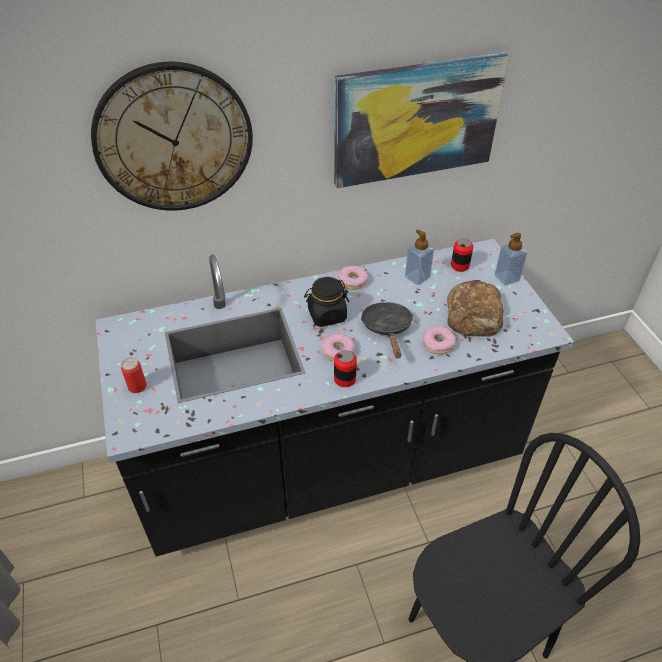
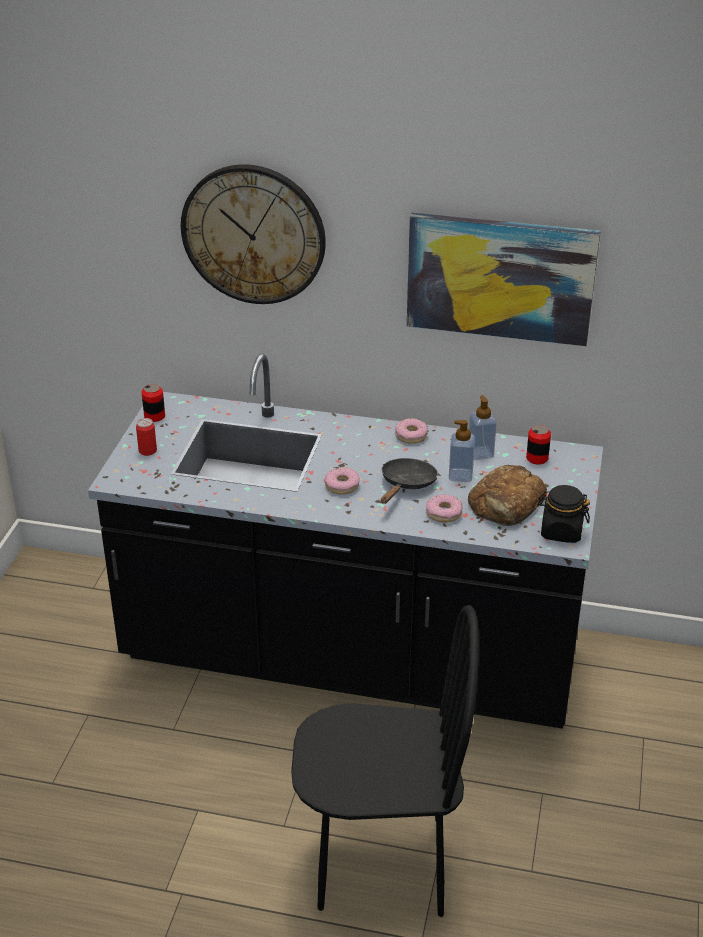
camera: 30 degrees right, 10 degrees down
black jar [304,277,349,327] -> black jar moved to [538,485,590,543]
can [334,350,357,387] -> can moved to [142,384,165,422]
soap dispenser [495,232,527,285] -> soap dispenser moved to [449,420,475,482]

